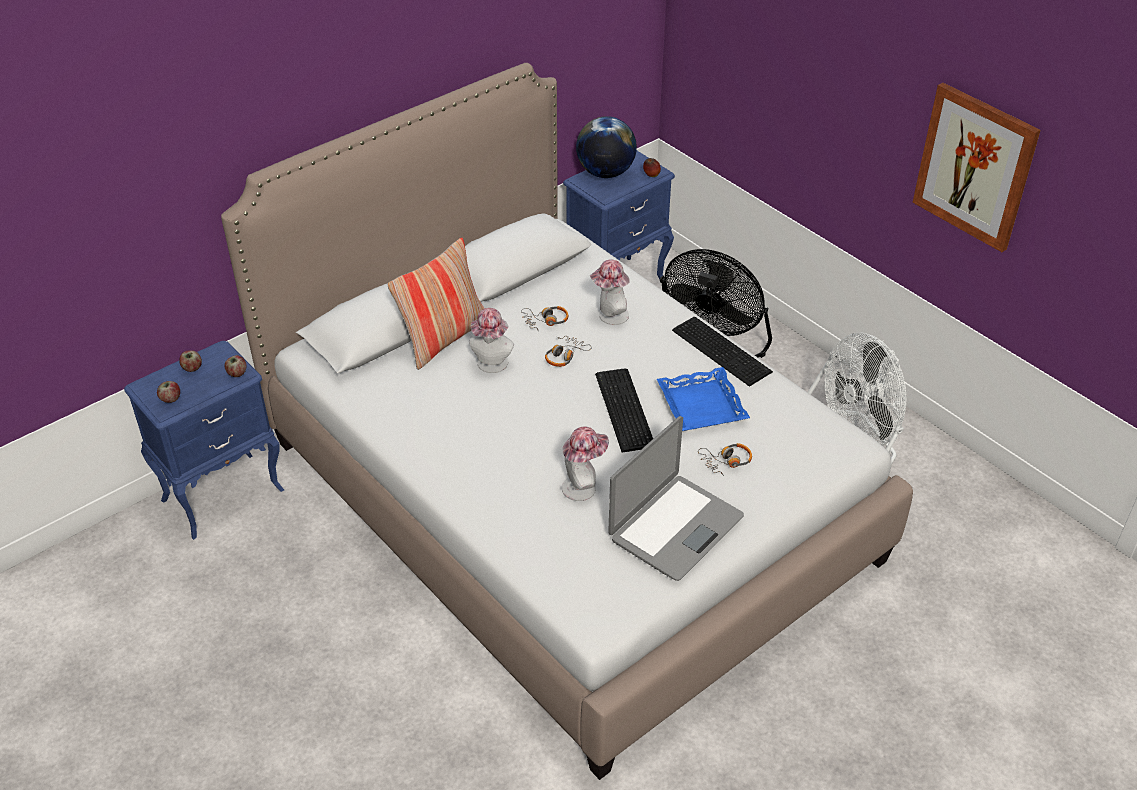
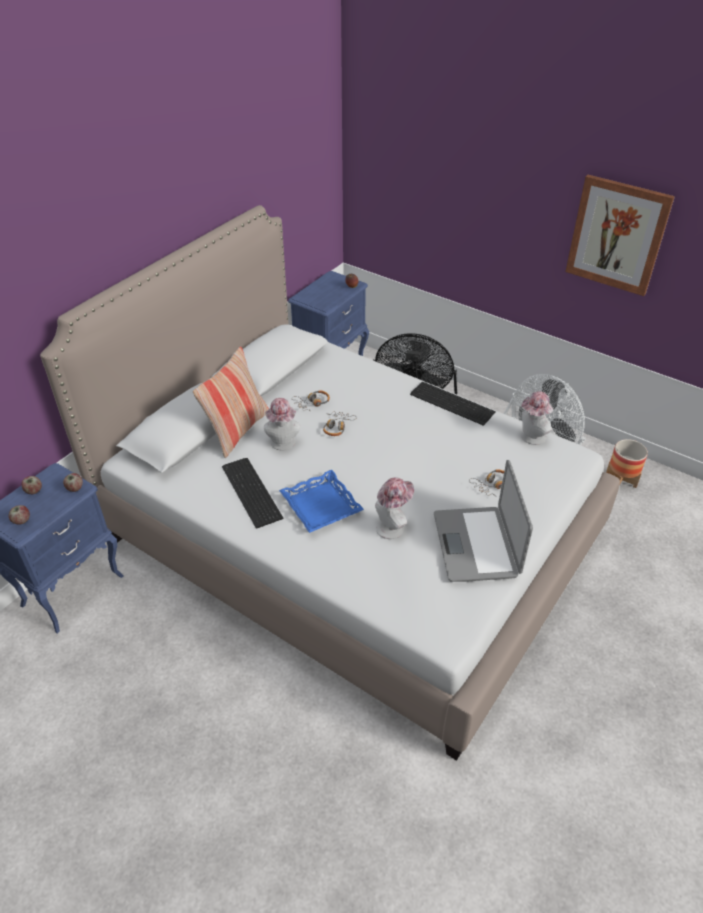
camera: 15 degrees left, 0 degrees up
globe [576,116,637,178] -> none
hat [590,259,630,325] -> hat moved to [521,391,553,445]
keyboard [595,368,653,453] -> keyboard moved to [222,458,283,529]
laptop [608,416,744,581] -> laptop turned 150 degrees clockwise [434,460,533,582]
blue tray [657,367,750,431] -> blue tray moved to [279,470,364,533]
none -> planter [606,439,648,488]

